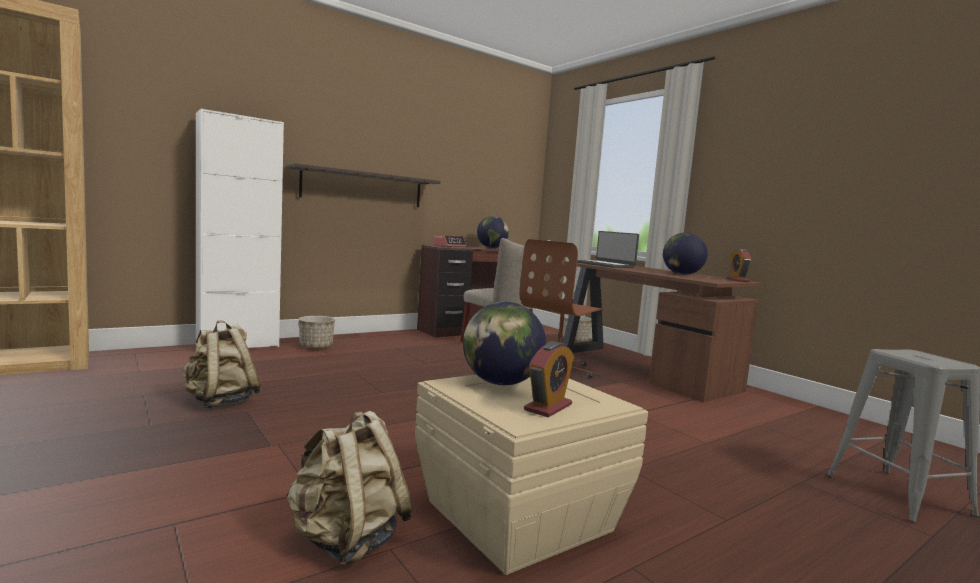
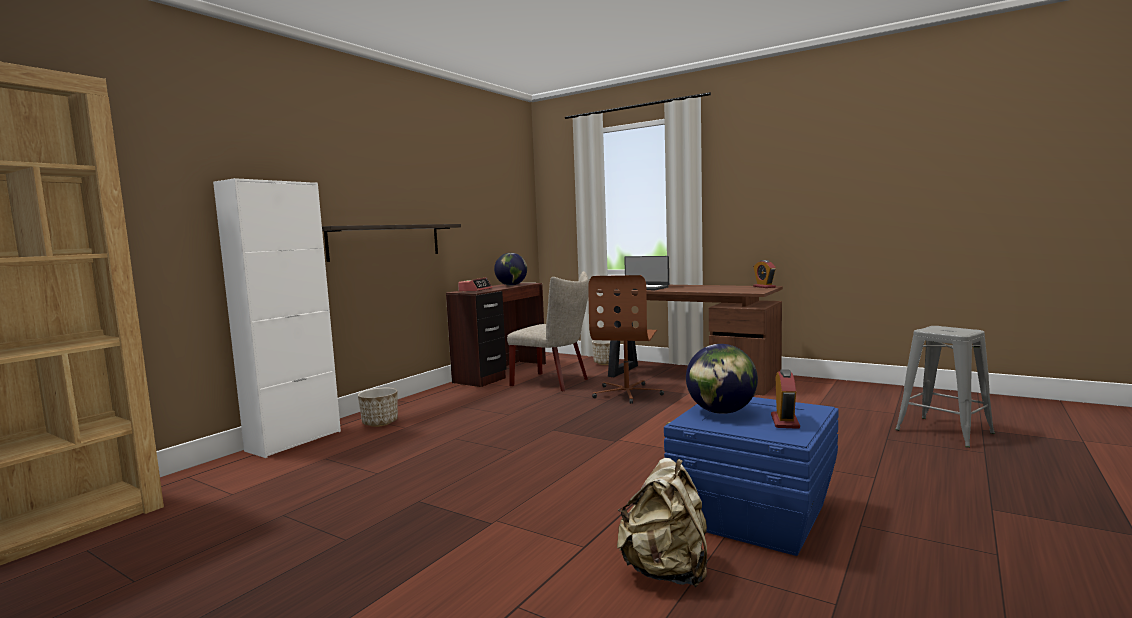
camera: 20 degrees left, 0 degrees up
beige backpack [182,321,262,408] -> none
beige storage box [415,374,648,575] -> blue storage box [664,397,839,556]
globe [663,232,708,275] -> none

